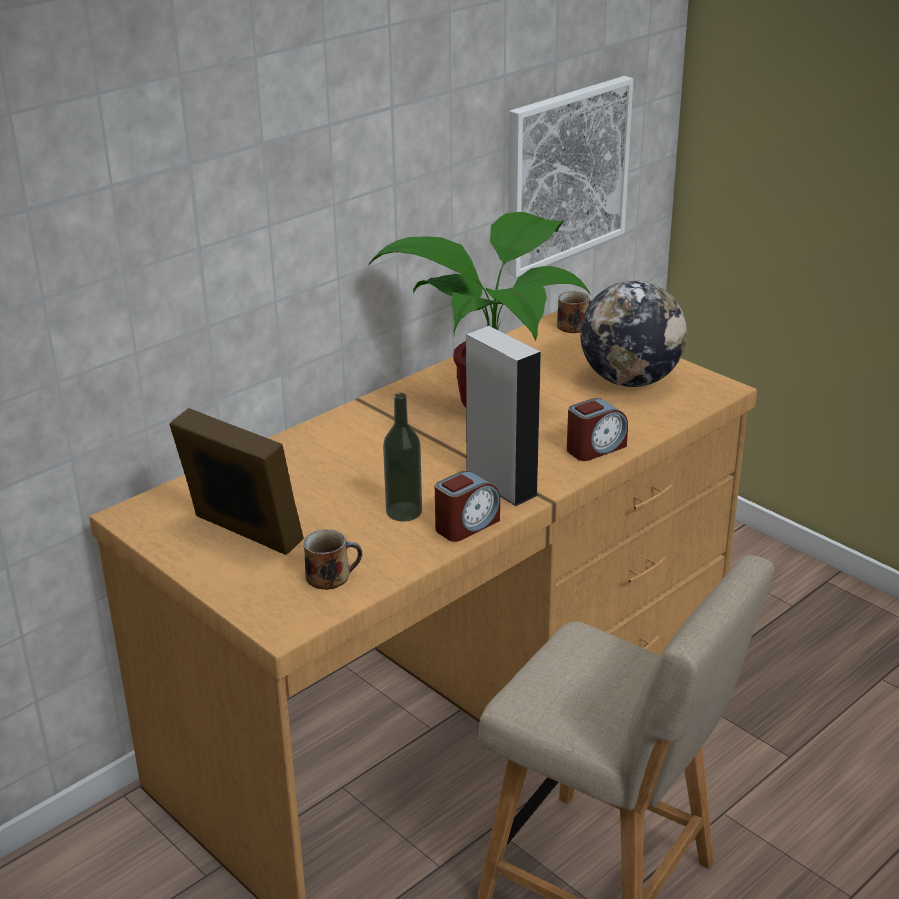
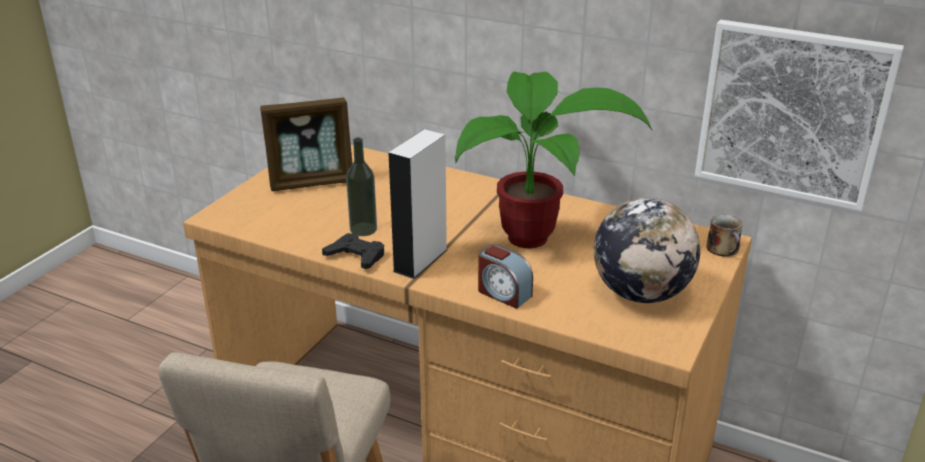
camera: 70 degrees right, 0 degrees up
picture frame [169,408,304,555] -> picture frame turned 60 degrees clockwise [260,98,353,191]
mug [303,529,362,590] -> none
alarm clock [435,471,500,542] -> black game controller [322,233,384,269]

